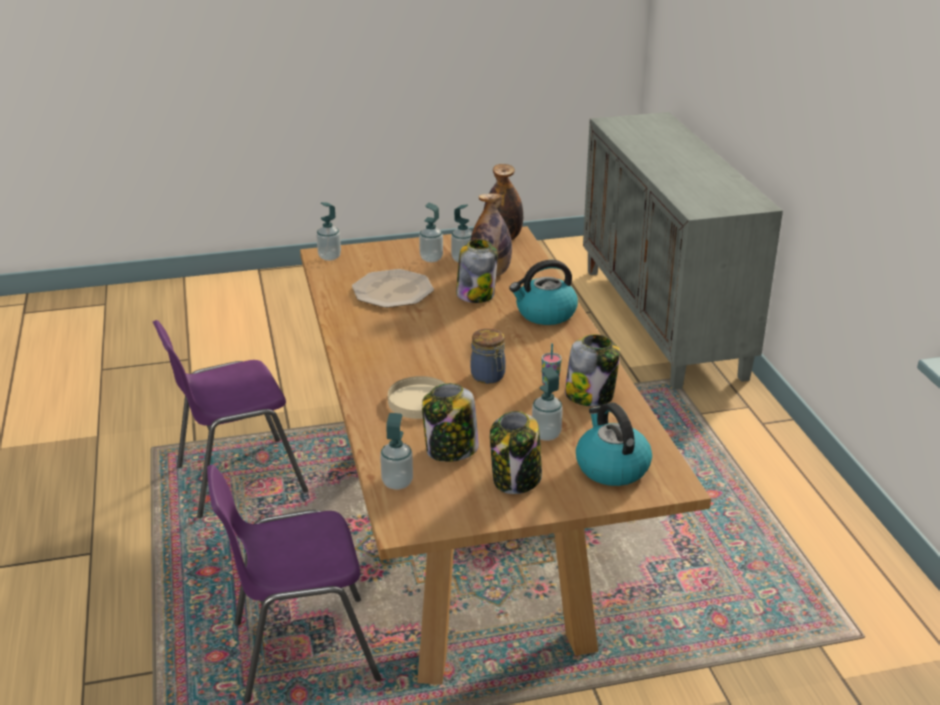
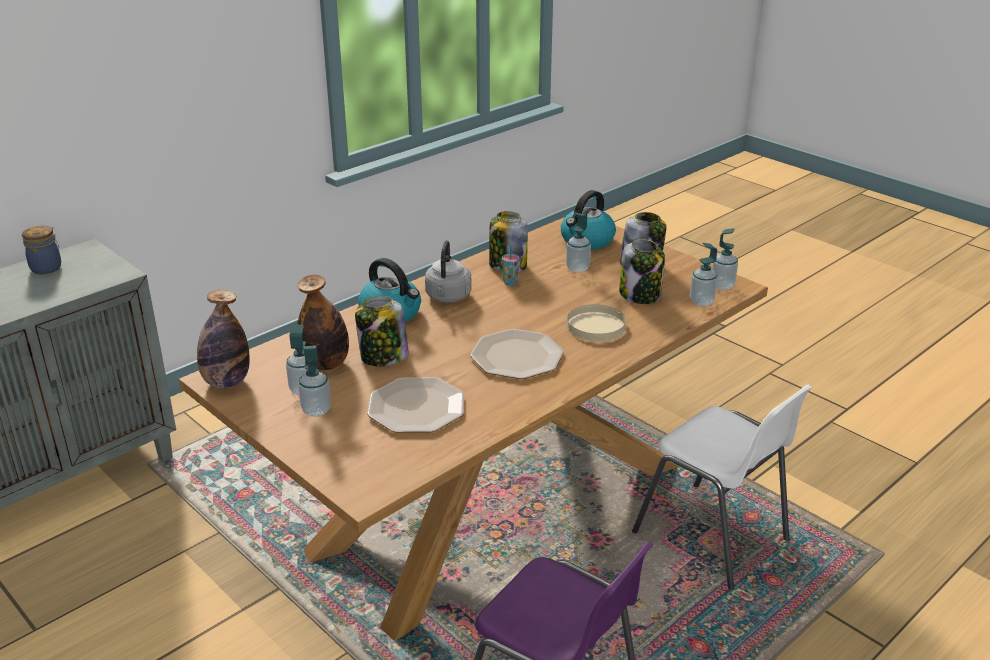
camera: 120 degrees left, 0 degrees up
purple chair [207,465,382,703] -> white chair [632,385,812,590]
soap dispenser [317,202,341,261] -> soap dispenser moved to [712,228,738,290]
jar [471,329,506,384] -> jar moved to [22,226,61,274]
none -> grey kettle [425,240,472,303]
none -> plate [470,329,564,379]

